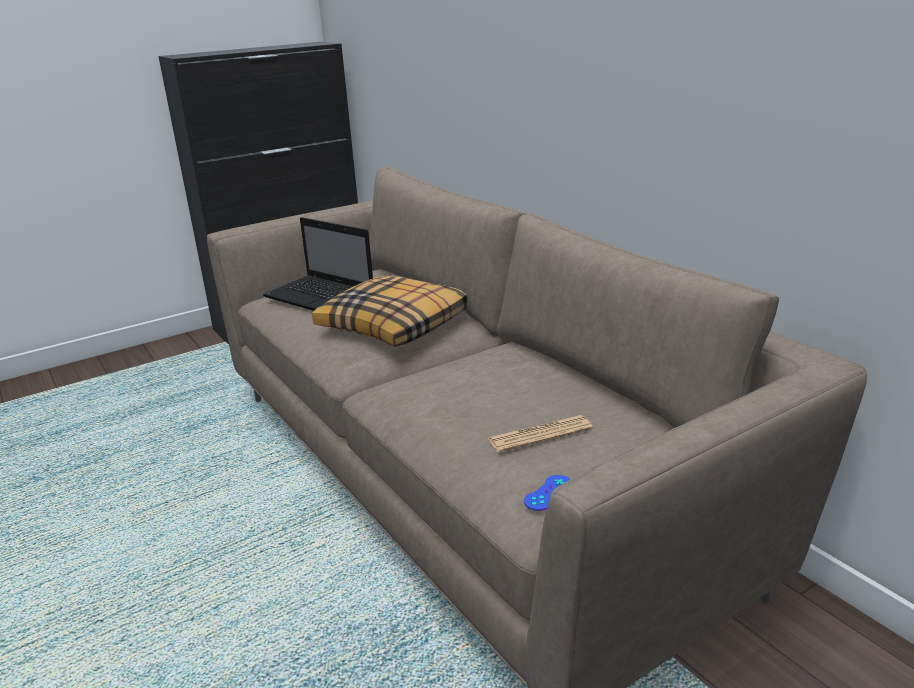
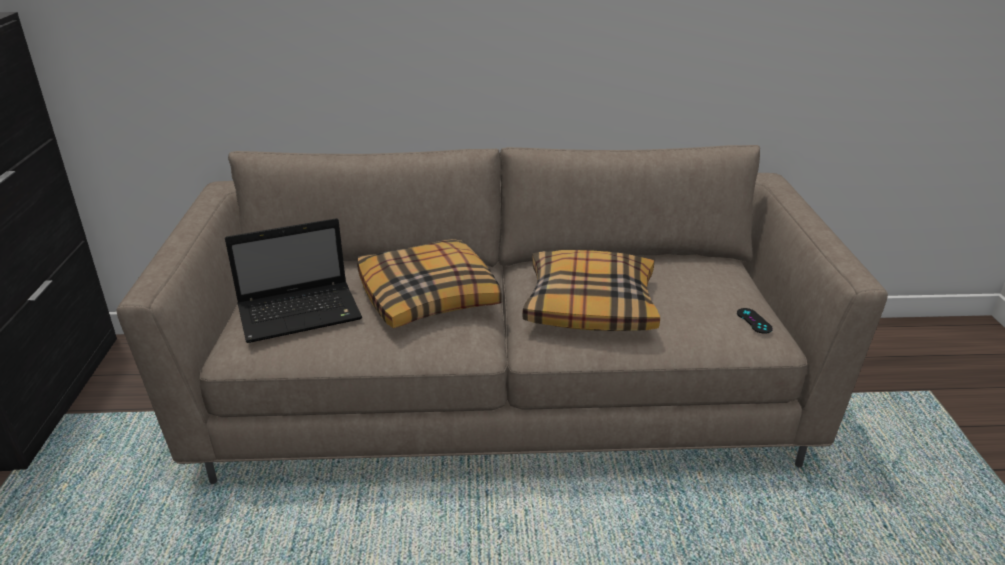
camera: 60 degrees left, 5 degrees up
newspaper [488,415,593,453] -> none
blue game controller [524,475,570,511] -> black game controller [737,308,773,334]
none -> pillow [522,250,660,331]

